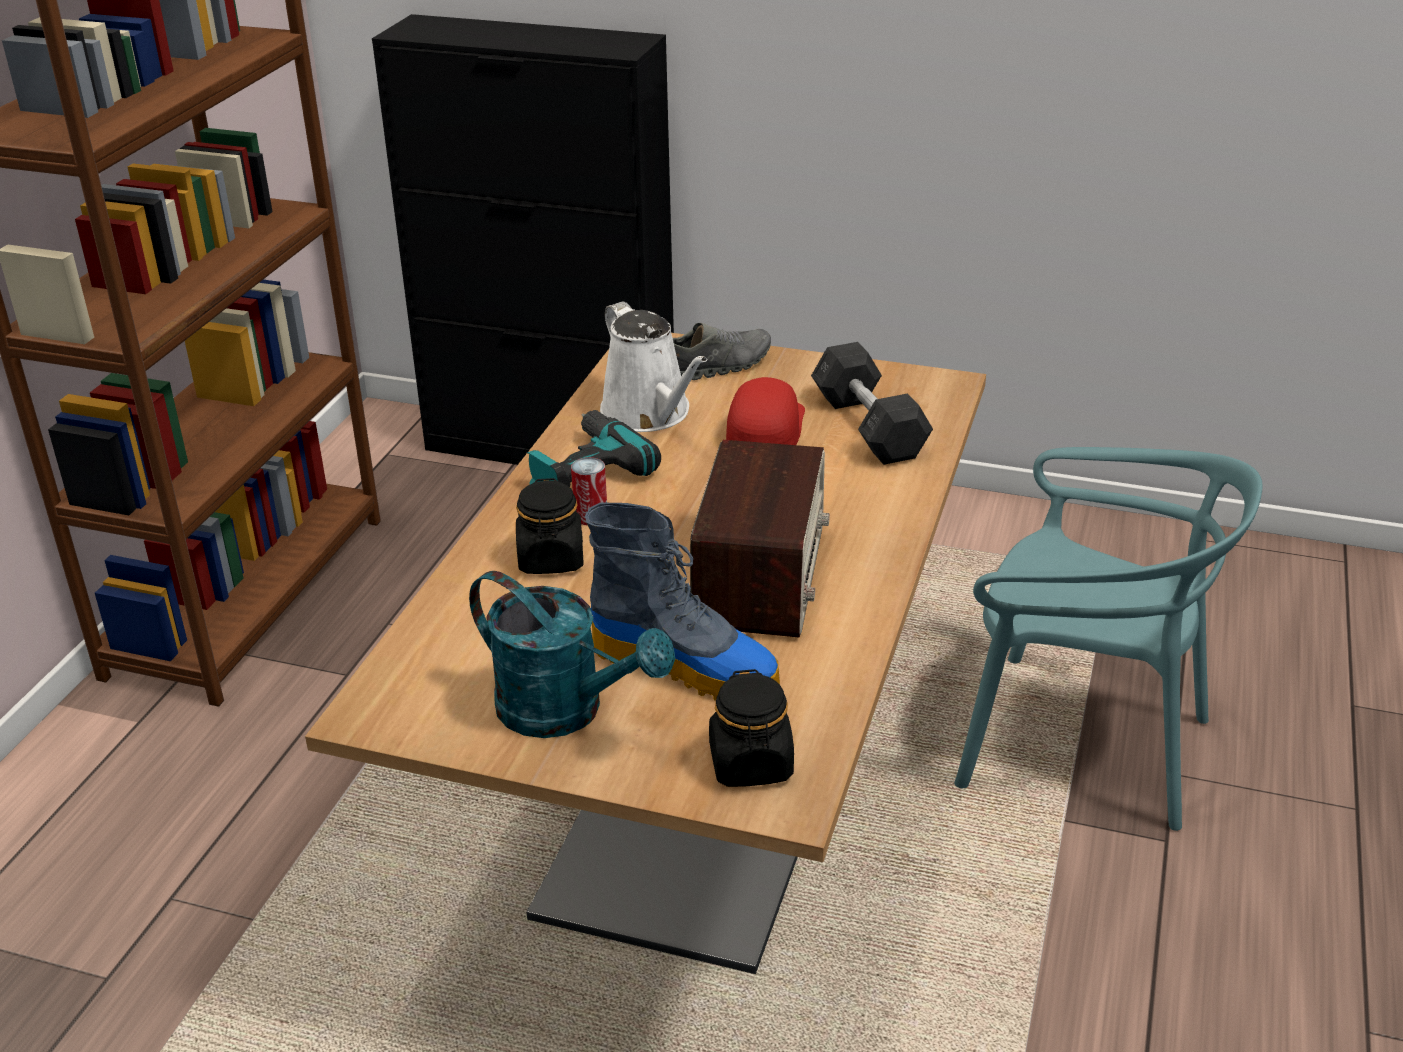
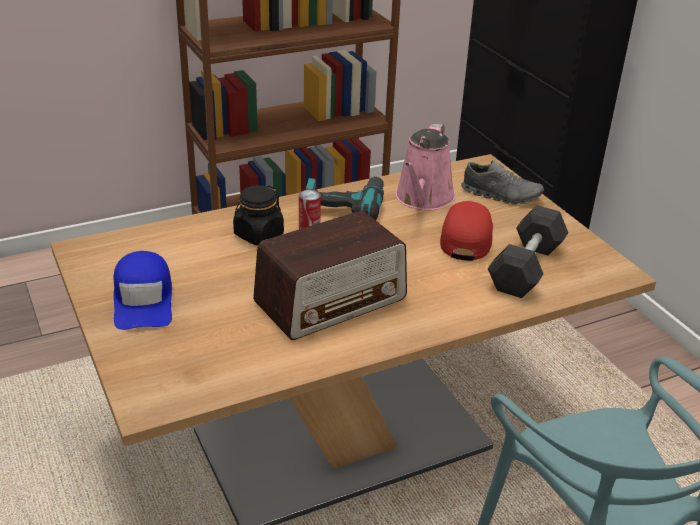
camera: 45 degrees right, 0 degrees up
turquoise watering can [469,571,675,738] -> blue cap [114,251,172,330]
boot [585,502,780,701] -> none
white watering can [600,302,707,432] -> pink watering can [395,123,456,211]
black jar [709,669,794,787] -> none
red cap [726,377,805,445] -> red cap turned 45 degrees counterclockwise [440,201,493,261]

